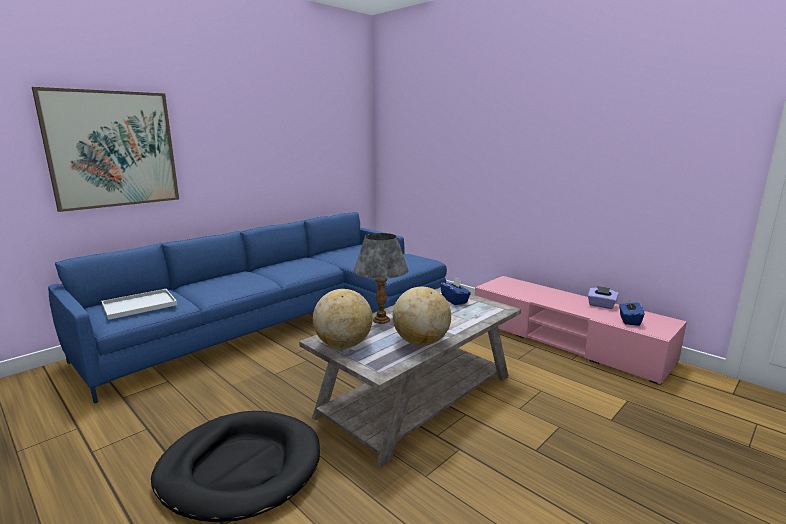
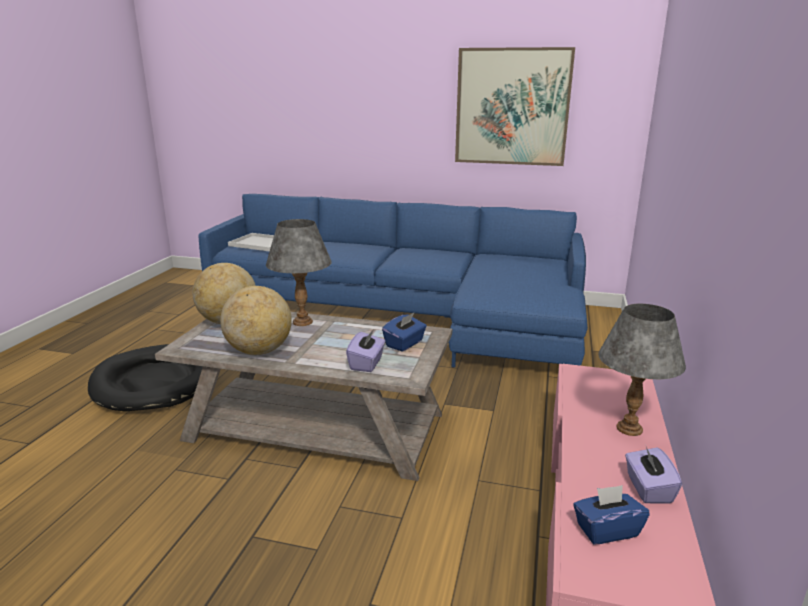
camera: 60 degrees right, 5 degrees up
picture [32,87,179,212] -> picture moved to [455,47,575,166]
none -> purple tissue box [346,329,385,372]
none -> grey table lamp [598,304,686,436]

